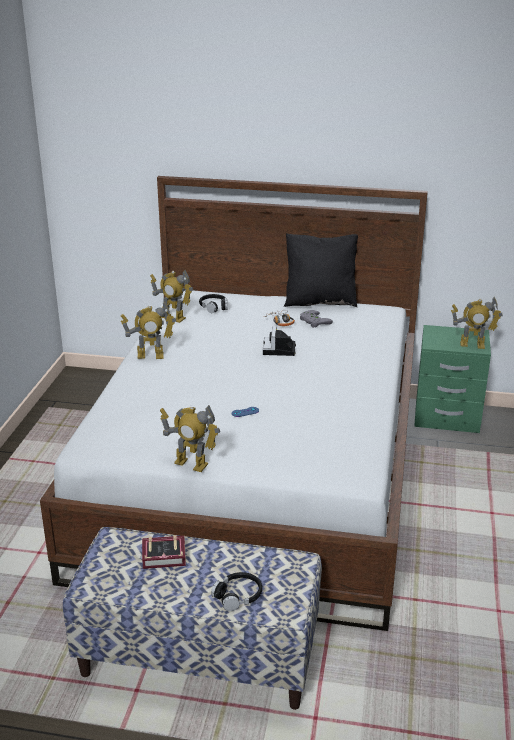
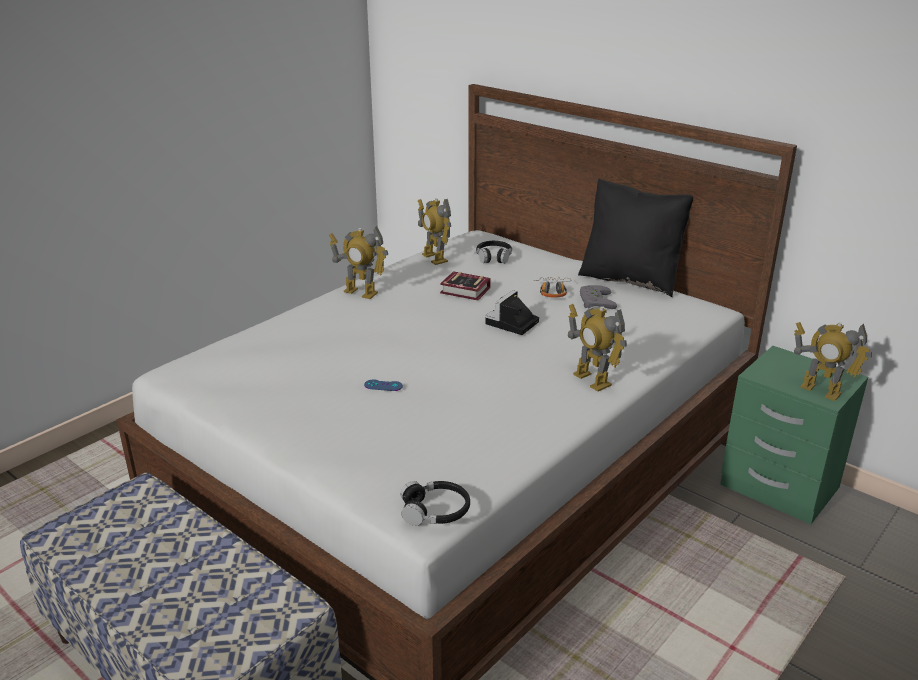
camera: 30 degrees right, 0 degrees up
book [142,535,186,569] -> book moved to [440,271,491,300]
toy robot [160,405,220,472] -> toy robot moved to [568,304,627,391]
black headphones [211,572,262,611] -> black headphones moved to [401,481,470,526]

